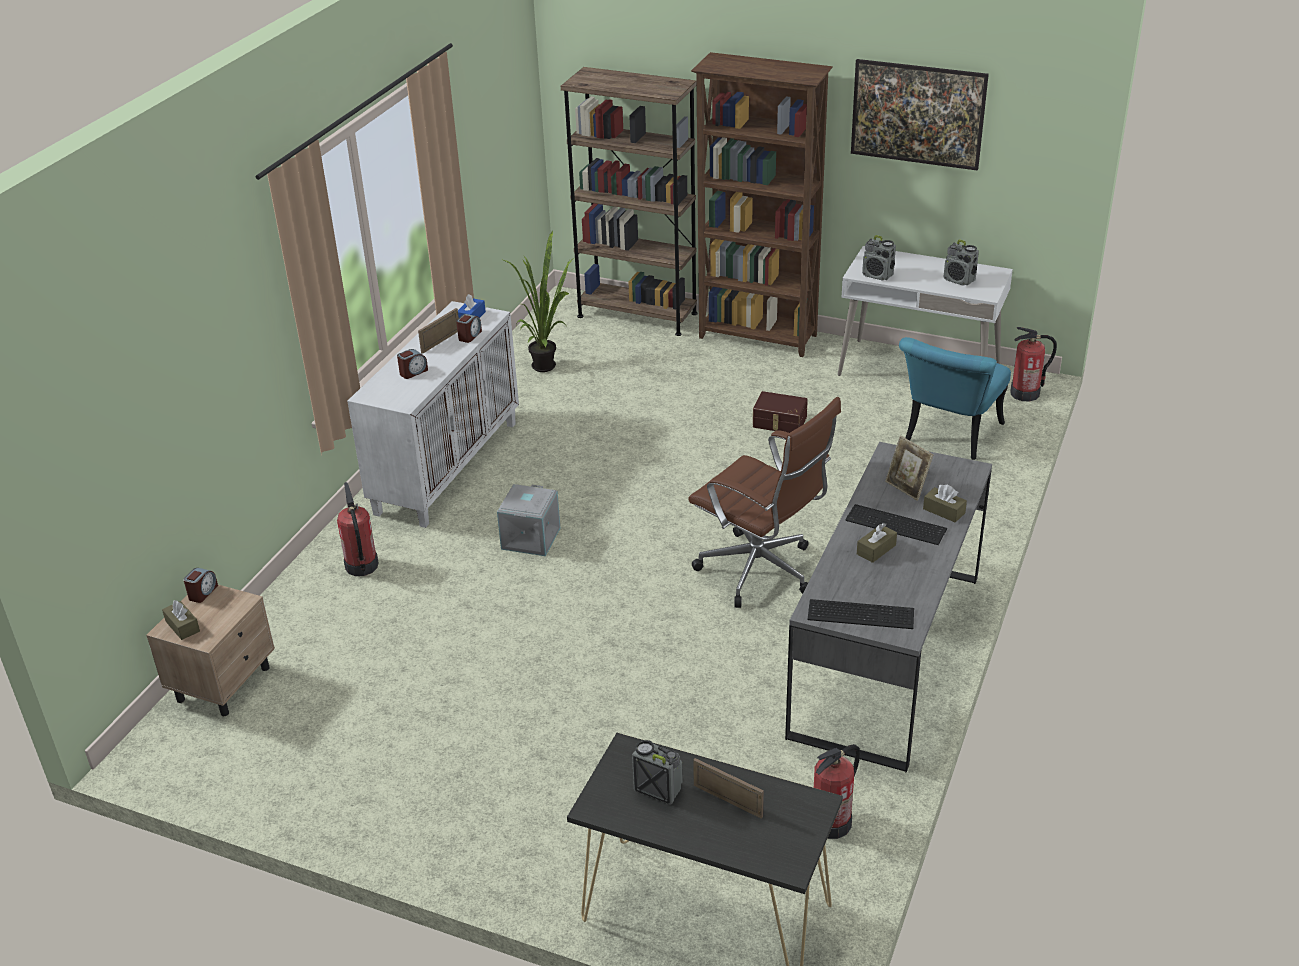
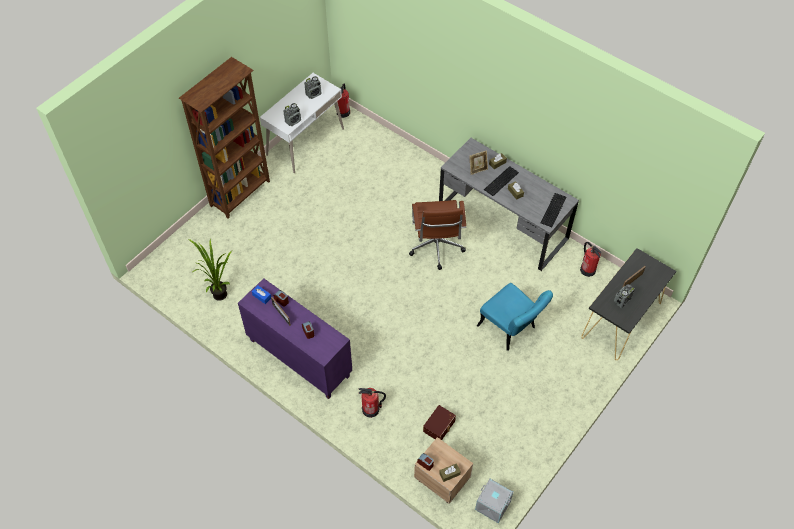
camera: 75 degrees left, 20 degrees up
white cabinet [347,301,519,528] -> purple cabinet [238,278,352,399]
grey storage box [497,484,560,556] -> grey storage box moved to [475,479,514,523]
brown bookcase [561,67,698,336] -> none
brown office chair [688,397,841,608] -> brown office chair turned 120 degrees clockwise [409,200,466,270]
brown storage box [753,391,808,433] -> brown storage box moved to [423,405,456,440]
picture [851,59,989,171] -> none
turquoise chair [899,337,1011,460] -> turquoise chair moved to [477,283,553,351]

